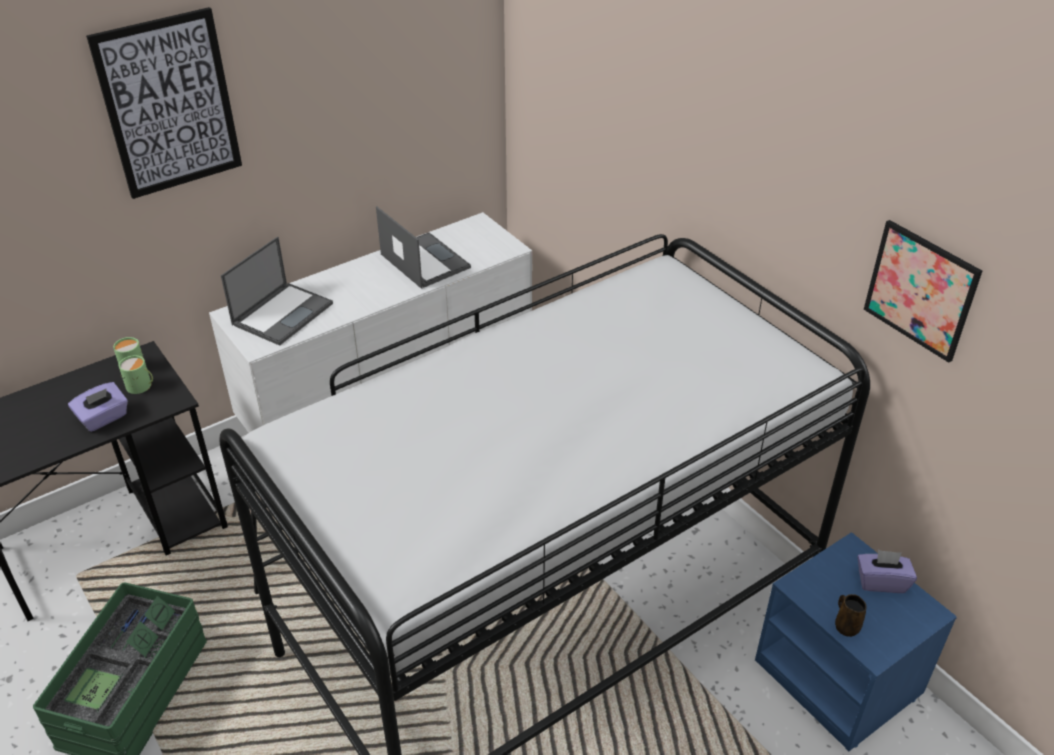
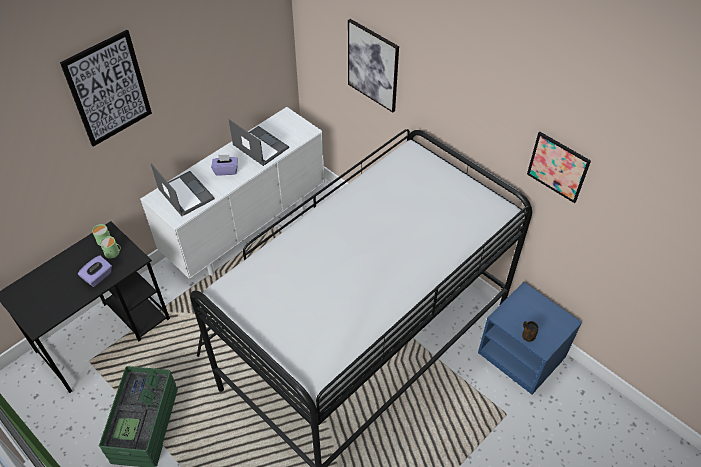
camera: 10 degrees left, 10 degrees up
laptop [221,237,333,346] -> laptop turned 60 degrees counterclockwise [151,163,215,216]
purple tissue box [857,550,917,593] -> purple tissue box moved to [211,155,238,176]
none -> picture [348,19,399,112]

